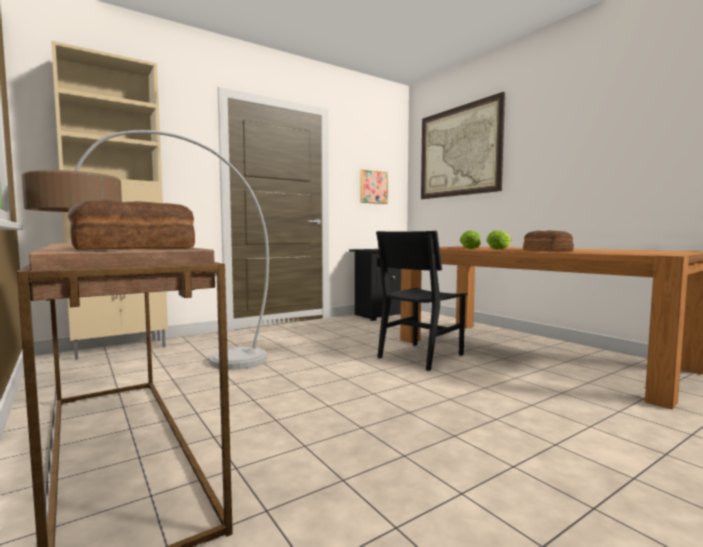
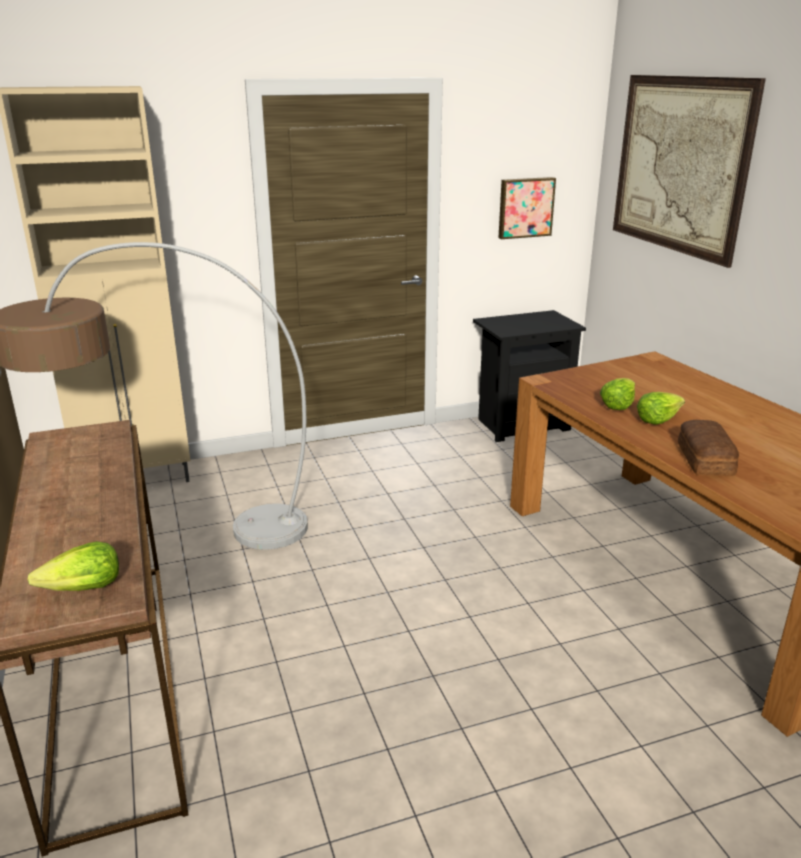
camera: 15 degrees right, 20 degrees up
bread [68,199,195,249] -> lettuce [27,541,119,591]
black chair [376,231,468,371] -> none

